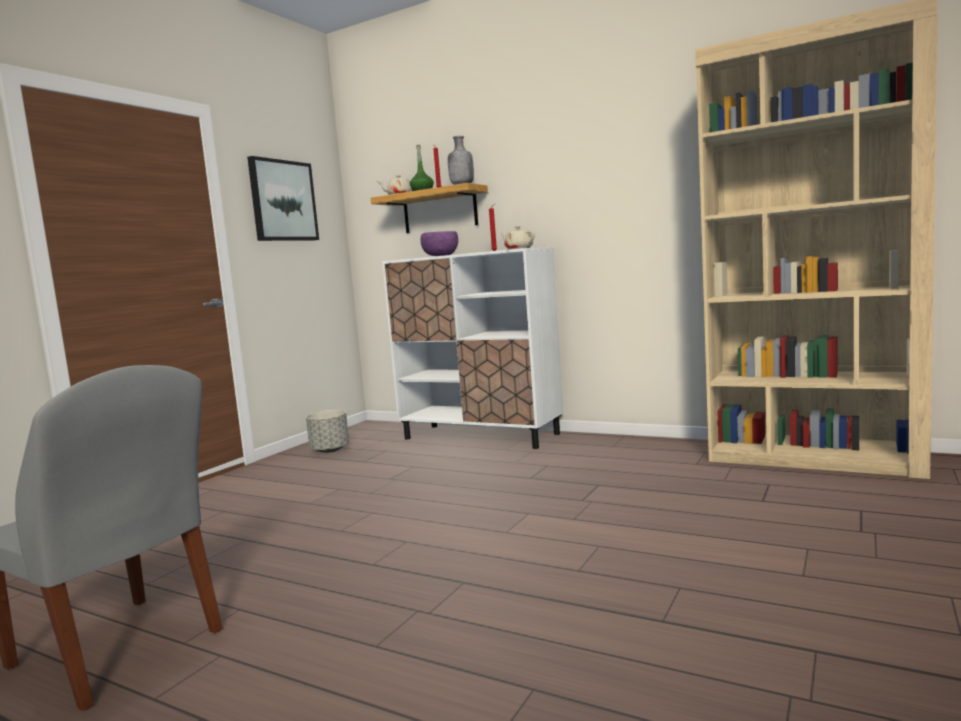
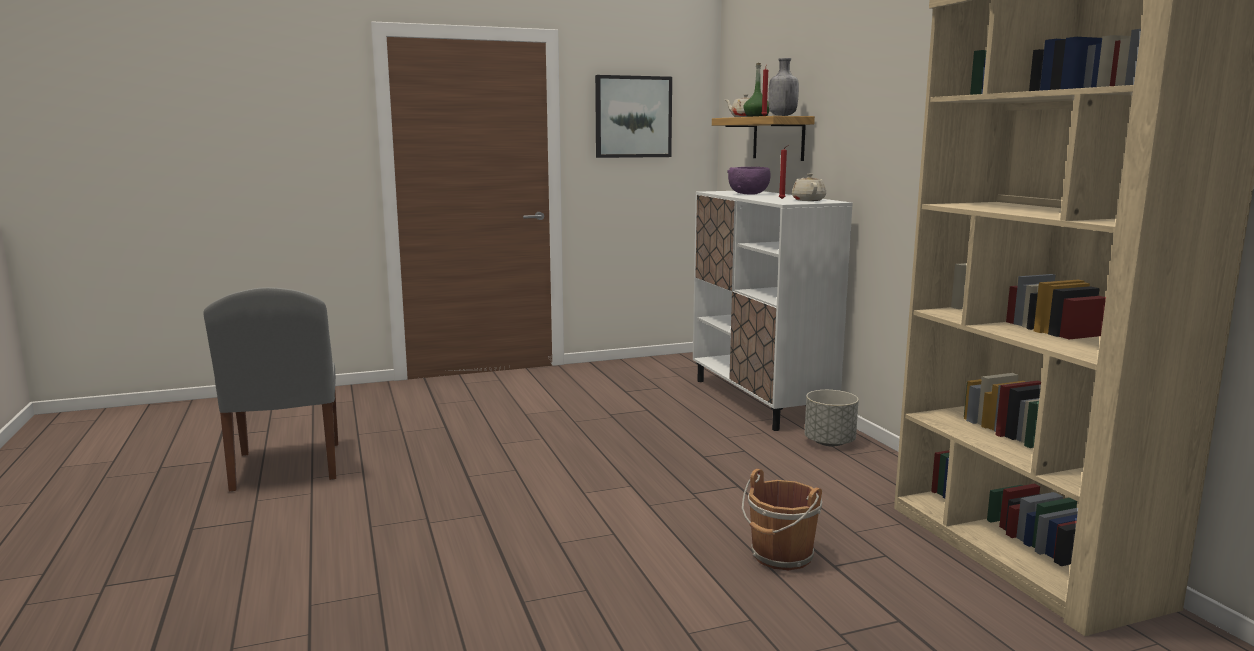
camera: 40 degrees right, 5 degrees up
grey planter [306,410,349,453] -> grey planter moved to [805,390,859,447]
none -> brown bucket [742,469,822,570]

